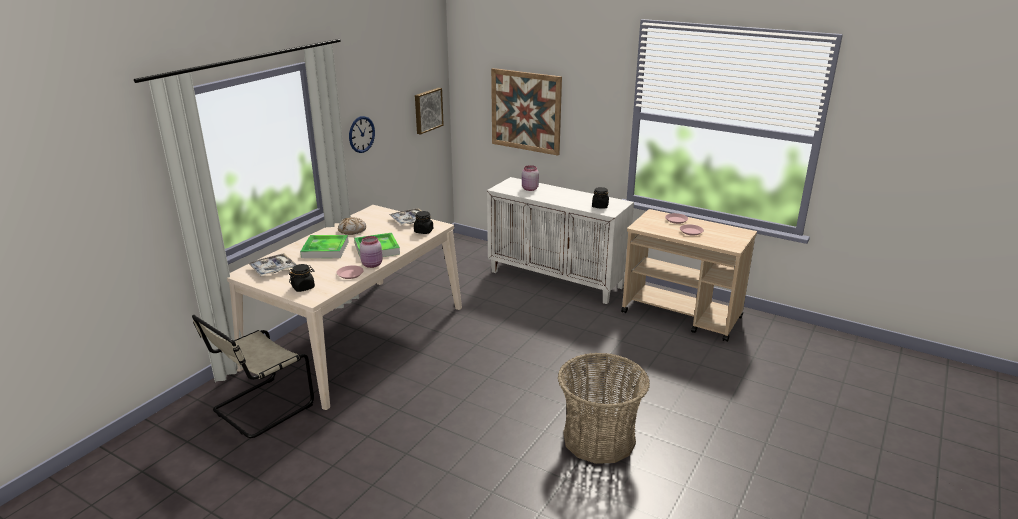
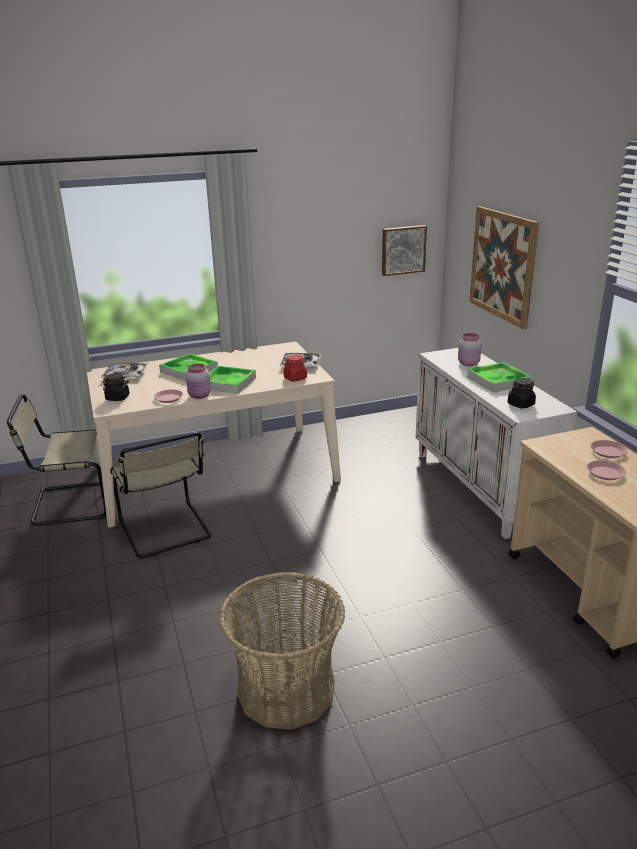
camera: 40 degrees right, 0 degrees up
bread [338,217,366,235] -> none
wall clock [349,116,375,153] -> none
black jar [414,211,433,234] -> red jar [283,355,307,382]
none -> beige chair [110,432,211,558]
none -> tray [467,362,531,393]

